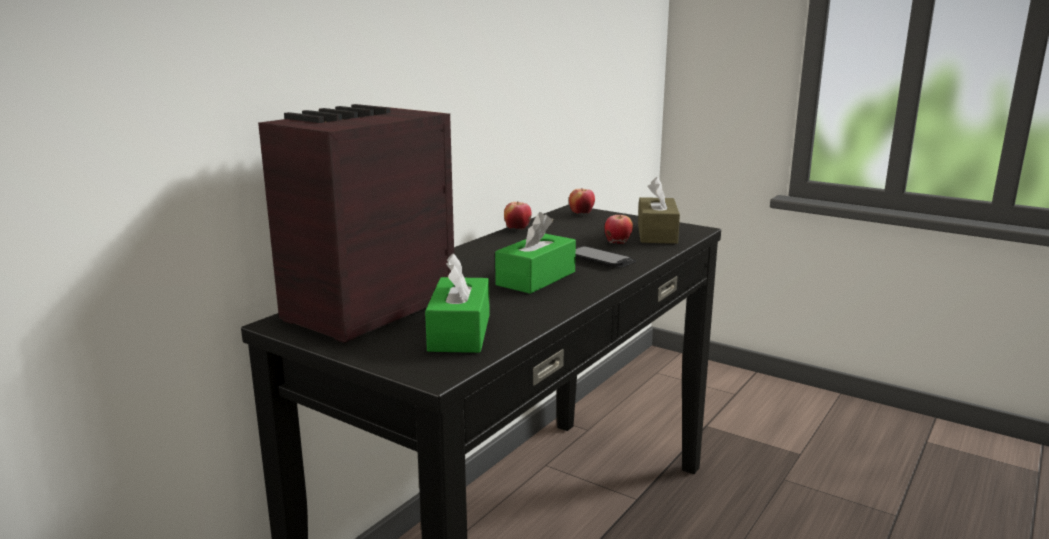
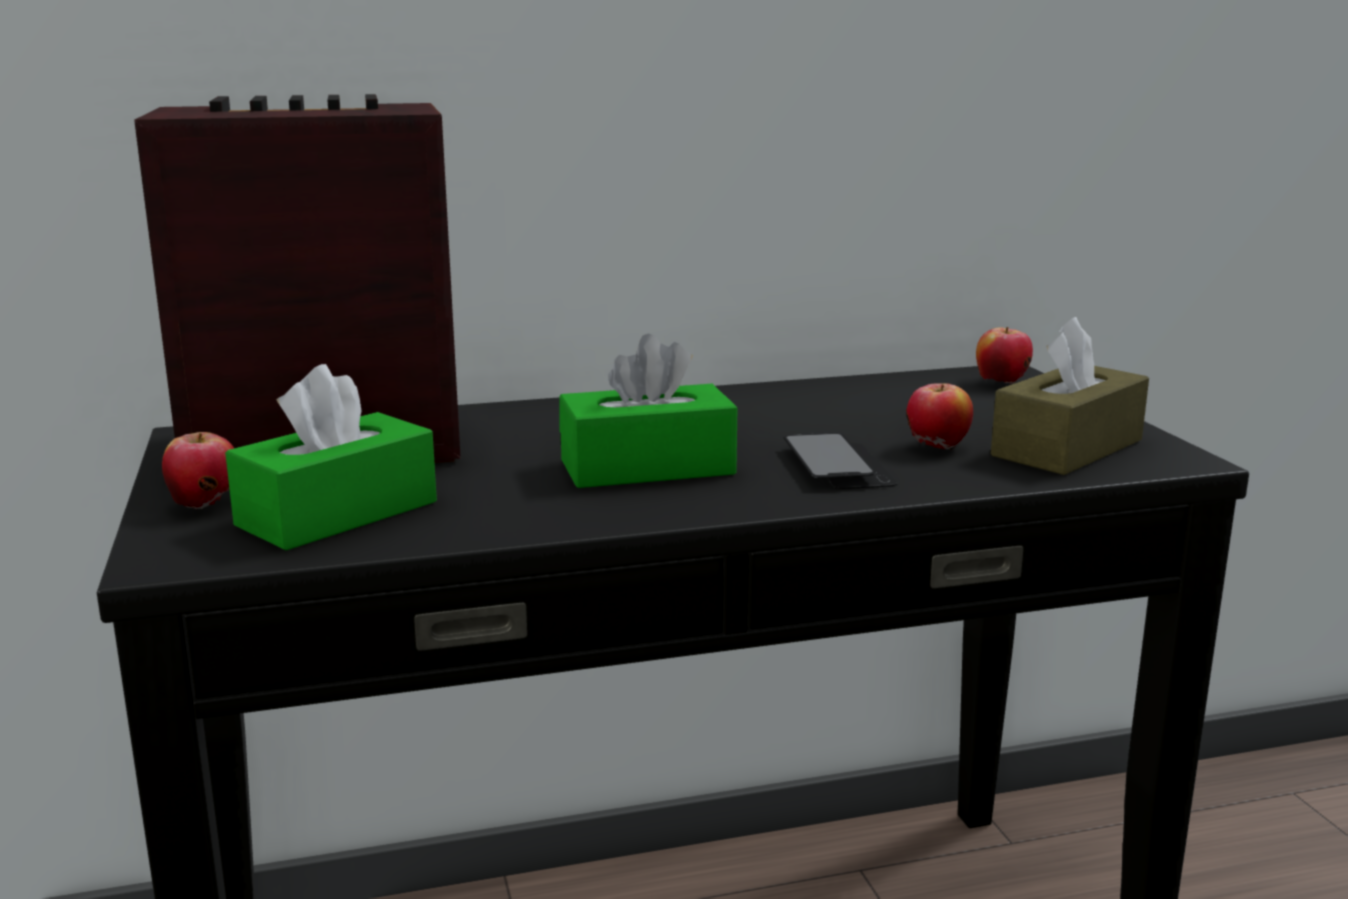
camera: 40 degrees right, 0 degrees up
apple [504,202,531,230] -> apple moved to [162,432,234,510]

